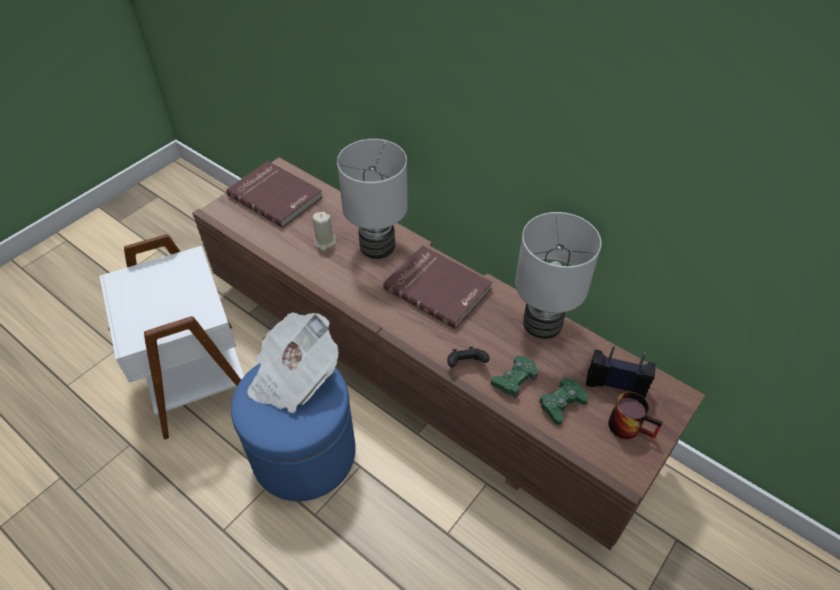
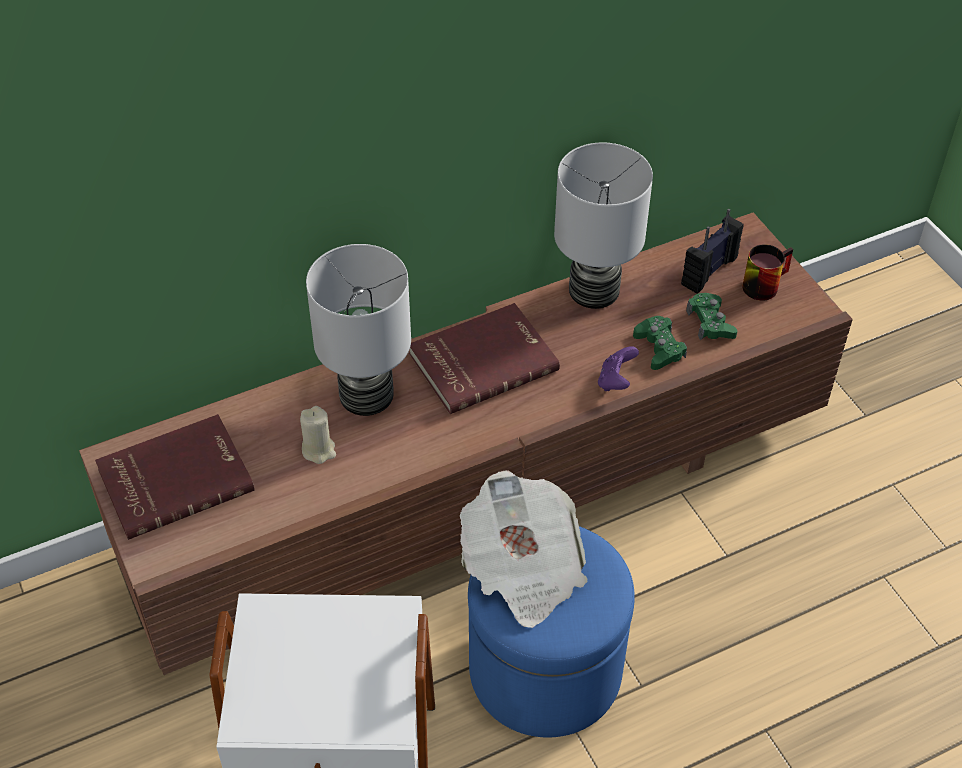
camera: 65 degrees left, 0 degrees up
black game controller [447,347,490,368] -> purple game controller [598,346,639,391]

